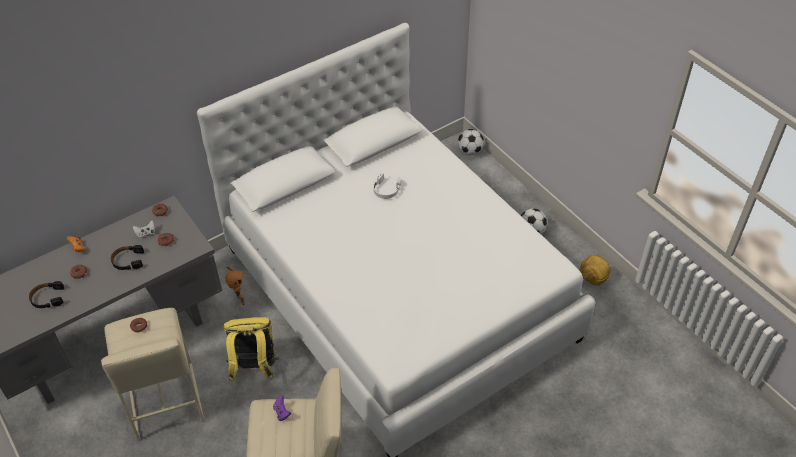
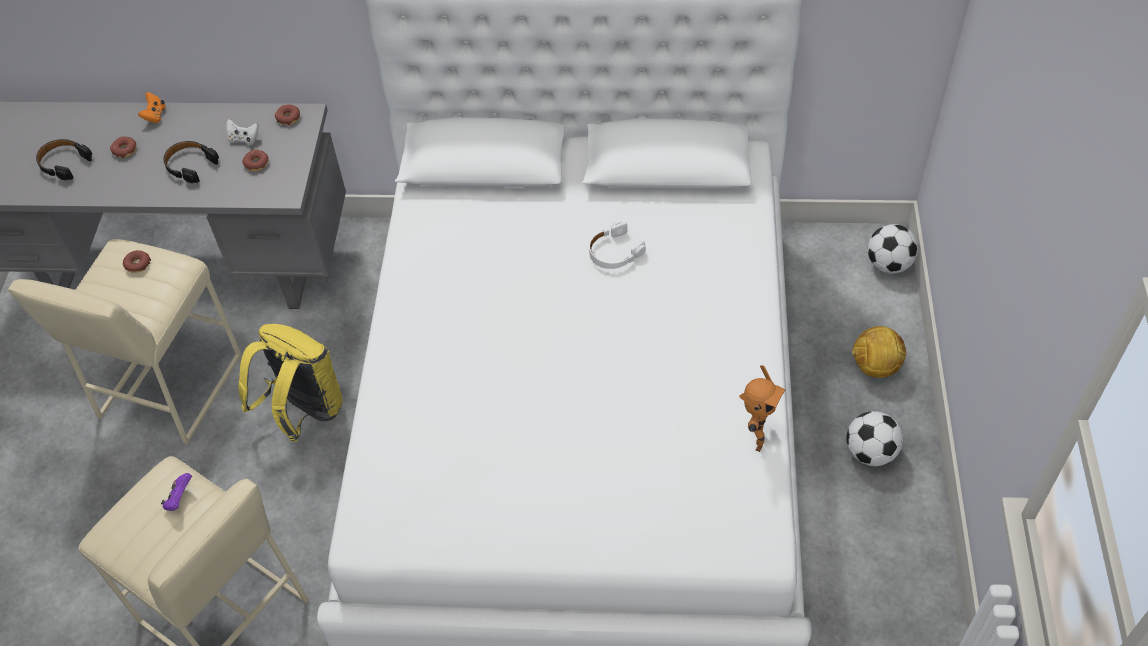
camera: 40 degrees right, 5 degrees up
toy robot [225,266,244,305] -> toy robot moved to [739,365,786,452]
football [580,255,610,285] -> football moved to [852,326,906,378]

